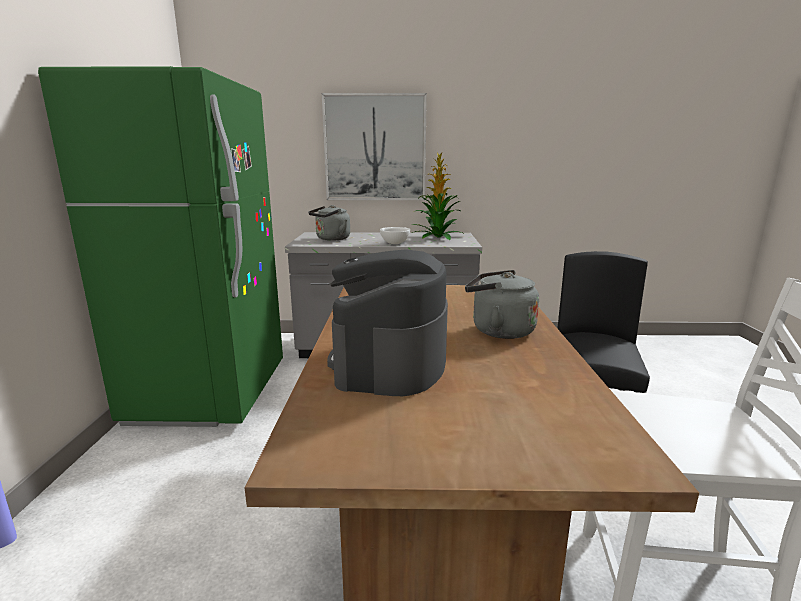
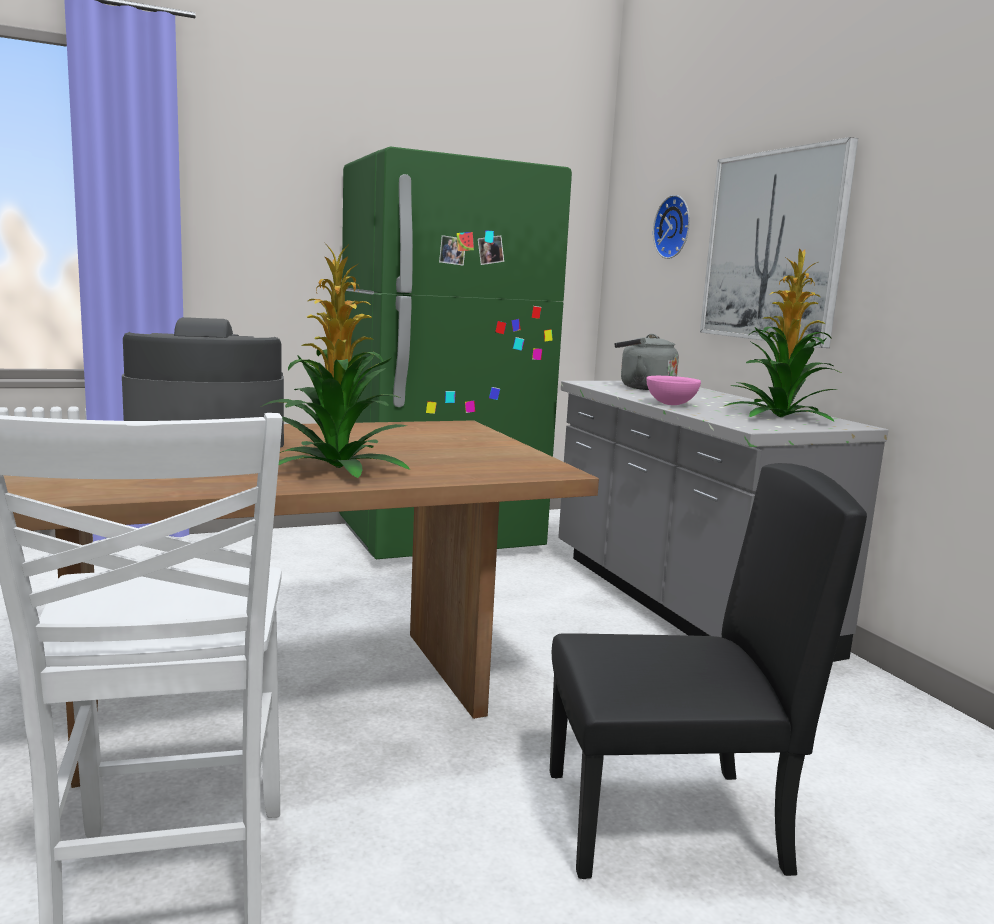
camera: 65 degrees right, 5 degrees down
white bowl [380,227,410,244] -> pink bowl [646,376,701,405]
grey kettle [465,270,539,339] -> potted plant [261,245,410,478]
none -> wall clock [653,195,690,259]

